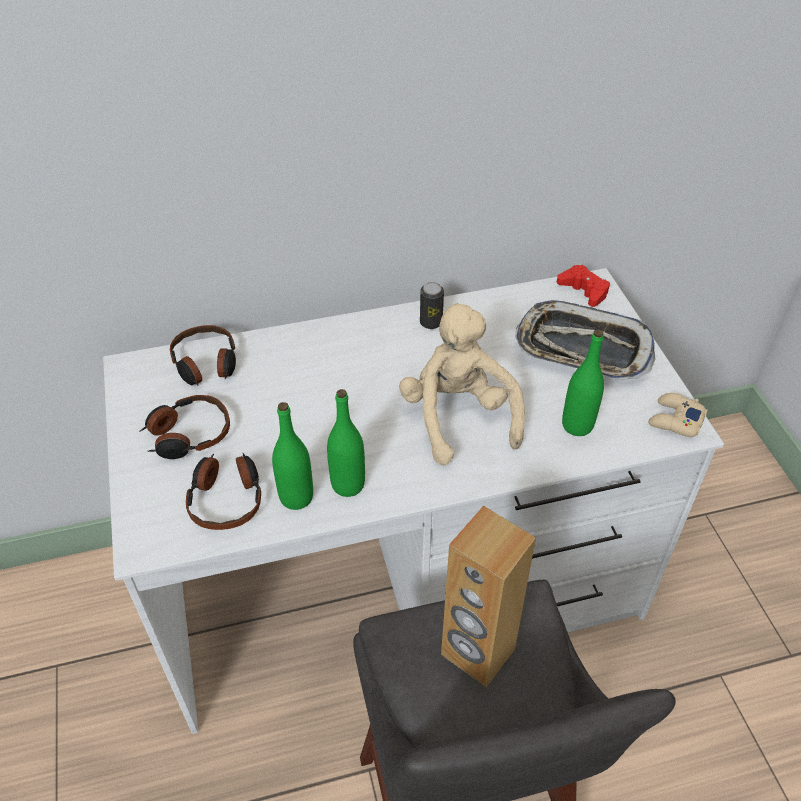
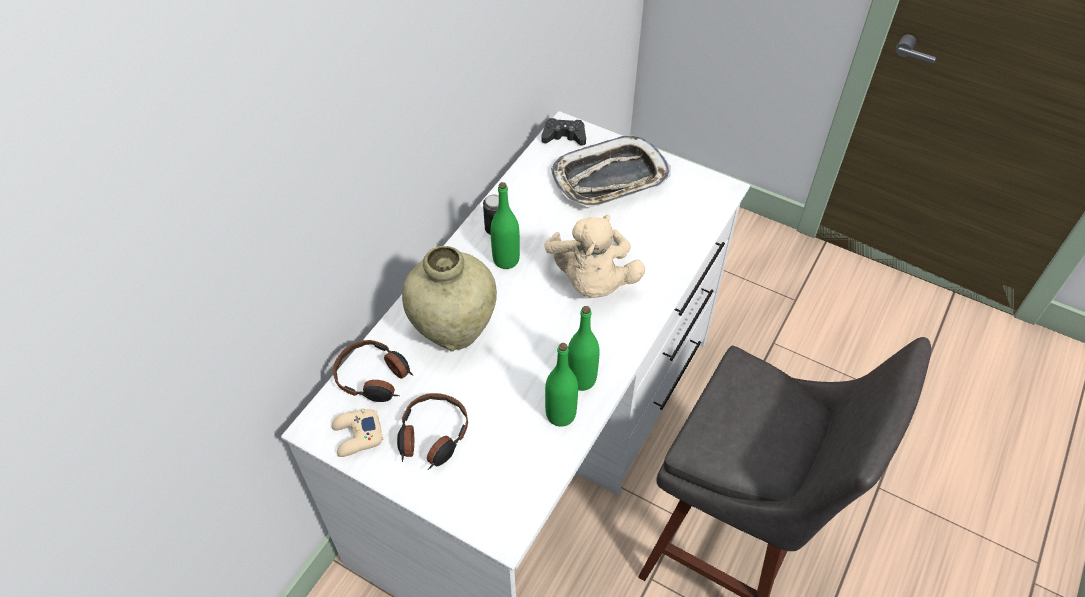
camera: 45 degrees left, 5 degrees up
headphones [186,453,261,530] -> none
beige plush toy [399,303,525,465] -> beige plush toy turned 120 degrees counterclockwise [545,215,645,298]
brown speaker [441,506,536,687] -> none
red game controller [557,265,610,307] -> black game controller [541,118,586,146]
green bottle [562,329,604,436] -> green bottle moved to [490,182,520,269]
beige game controller [648,393,708,437] -> beige game controller moved to [332,409,384,457]
none -> beige vase [402,246,497,352]

